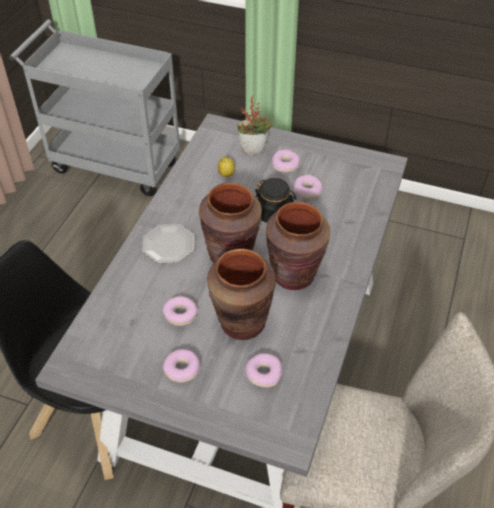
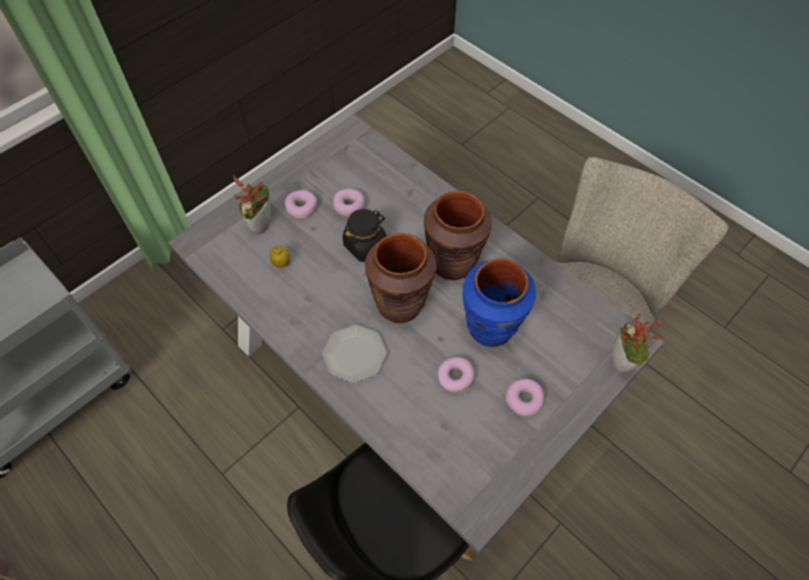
camera: 65 degrees left, 10 degrees up
brown vase [207,249,276,340] -> blue vase [462,258,536,347]
donut [245,353,282,387] -> none
none -> potted plant [611,314,664,373]

